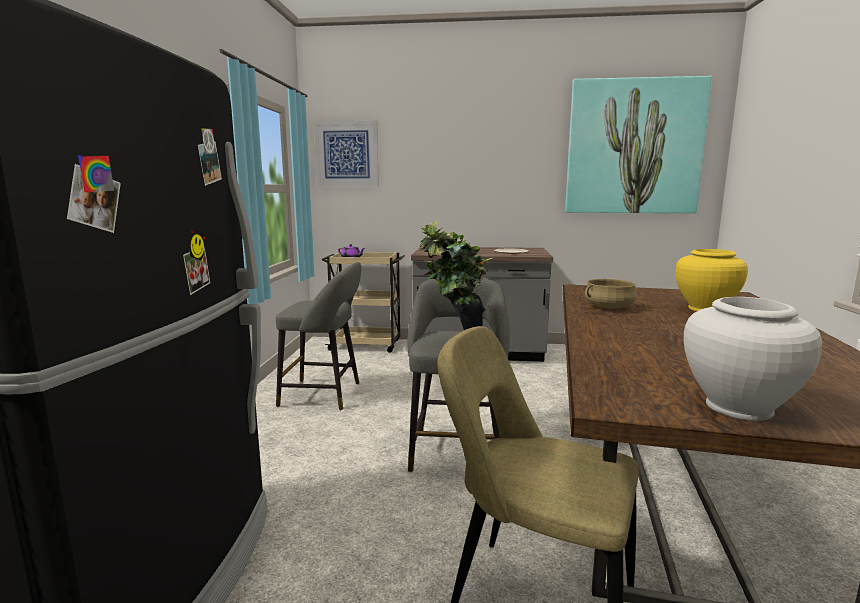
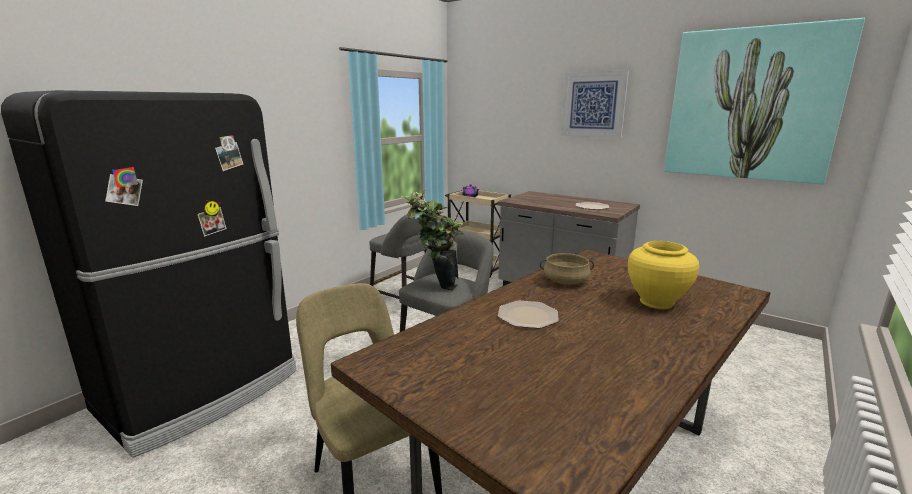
camera: 30 degrees right, 5 degrees up
picture [314,120,379,187] -> picture moved to [561,70,629,138]
white vase [684,297,822,421] -> none
none -> plate [498,301,559,329]

